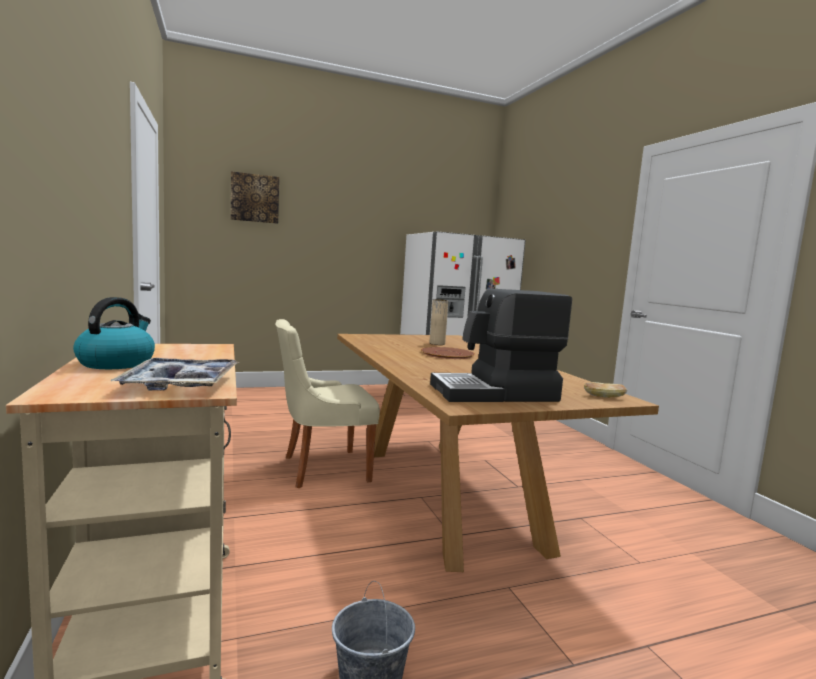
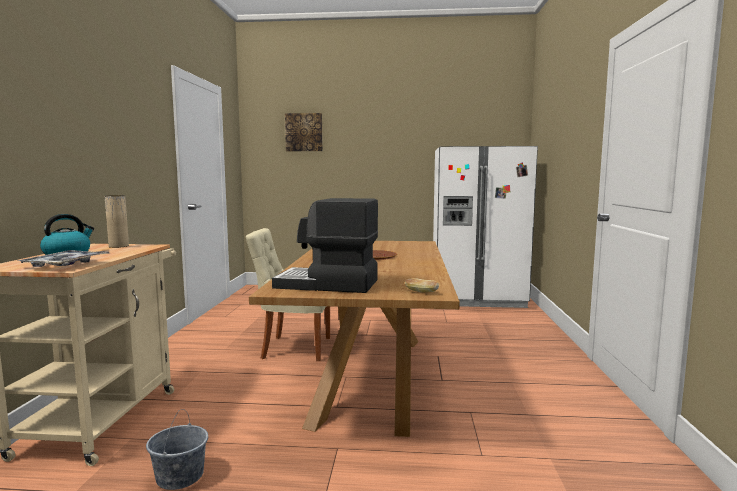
camera: 25 degrees right, 0 degrees up
beige vase [430,299,448,345] -> beige vase moved to [105,195,129,248]

